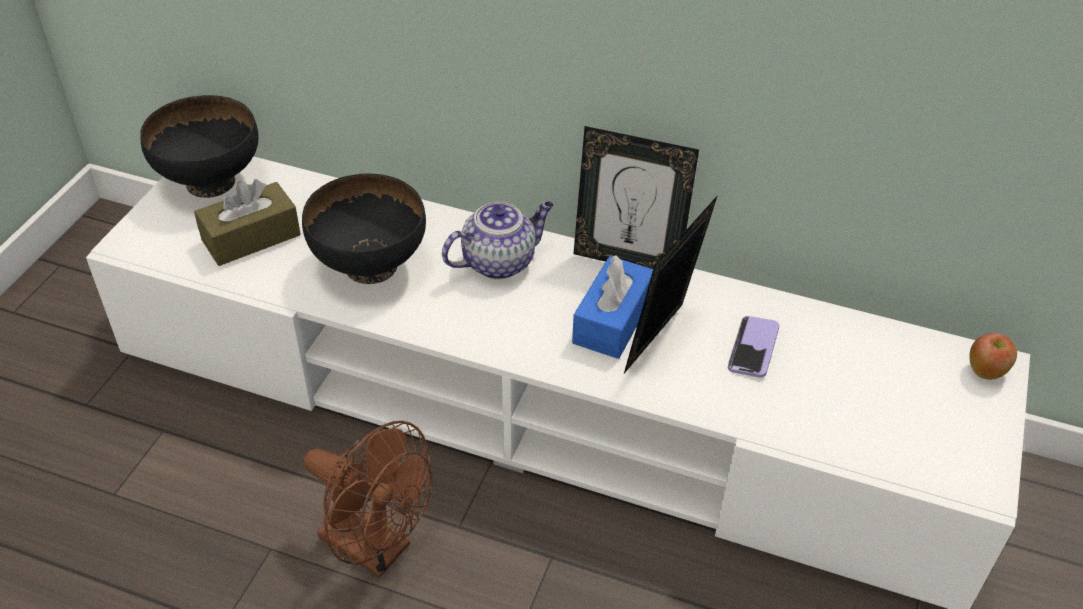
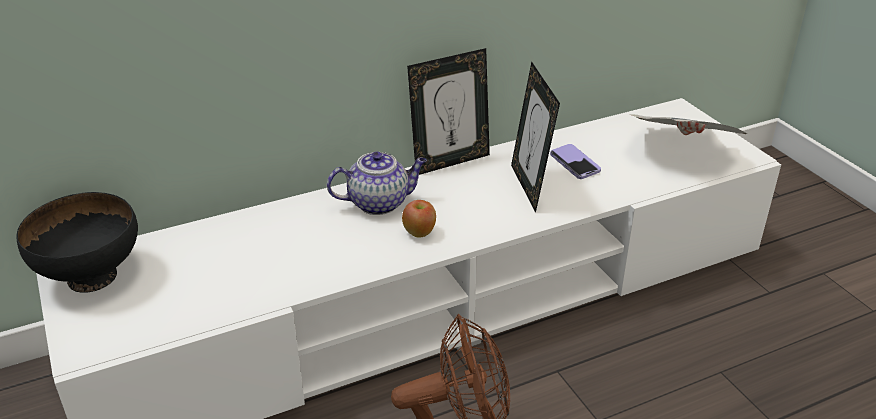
camera: 45 degrees left, 10 degrees down
brown tissue box [194,179,301,266] -> none
black bowl [302,173,426,284] -> none
teapot [442,201,554,279] -> teapot turned 60 degrees clockwise [327,152,427,215]
blue tissue box [572,255,653,359] -> none
apple [969,333,1017,380] -> apple moved to [402,200,436,238]
none -> newspaper [630,114,747,135]

